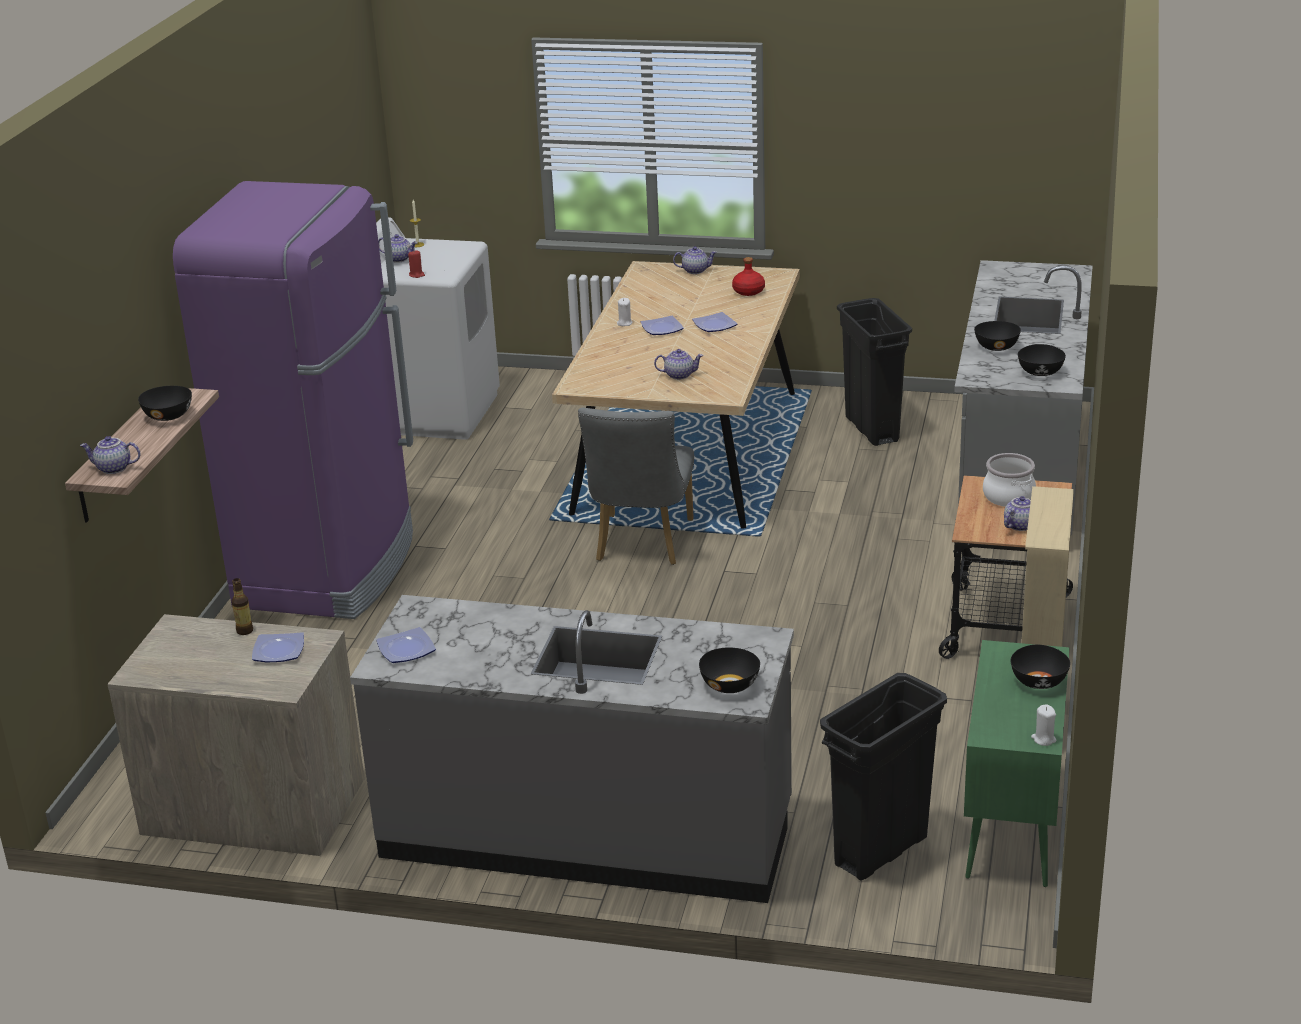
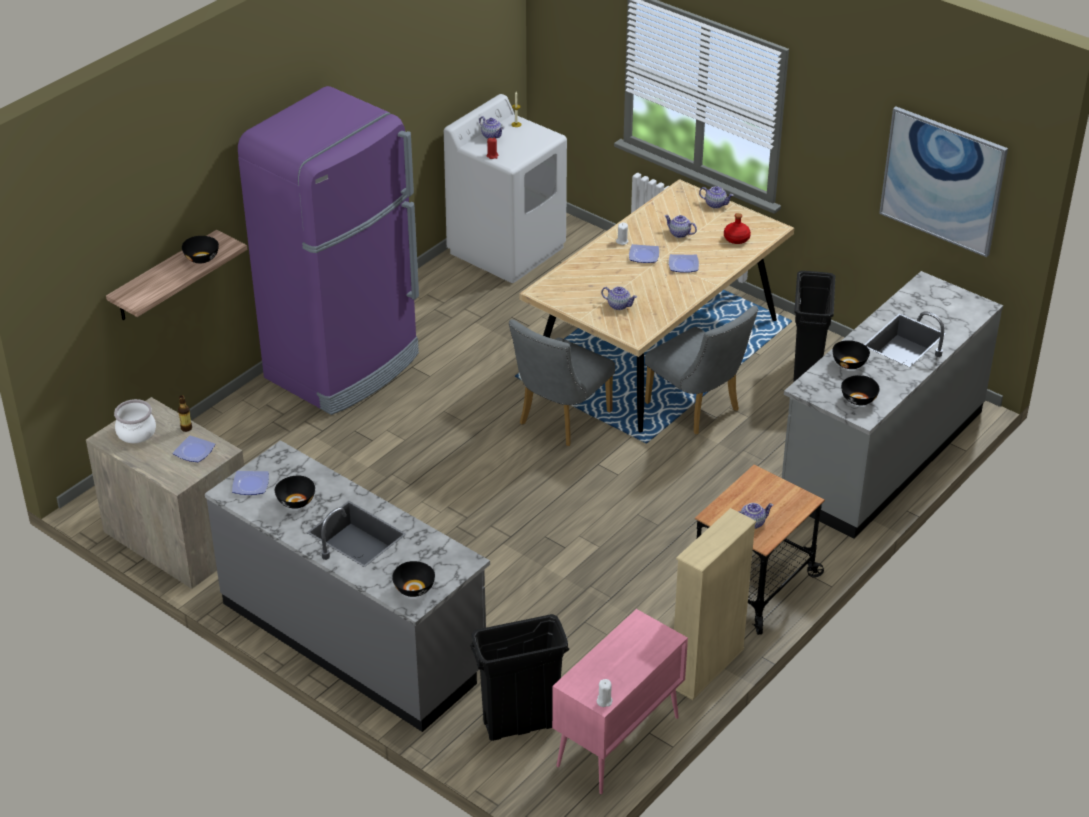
camera: 25 degrees right, 10 degrees up
teapot [80,436,141,474] -> teapot moved to [664,215,697,238]
green cabinet [964,640,1070,887] -> pink cabinet [552,609,688,794]
cooking pot [983,453,1036,507] -> cooking pot moved to [114,399,156,443]
black bowl [1011,645,1070,689] -> black bowl moved to [275,475,315,509]
none -> grey chair [645,306,758,435]
none -> picture [879,107,1008,257]

